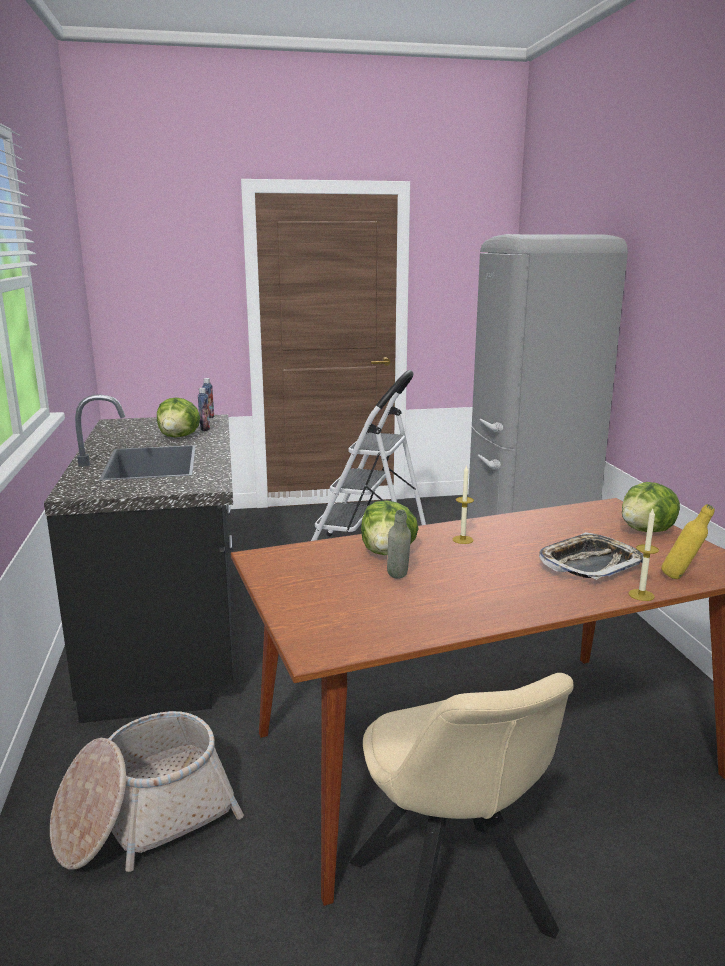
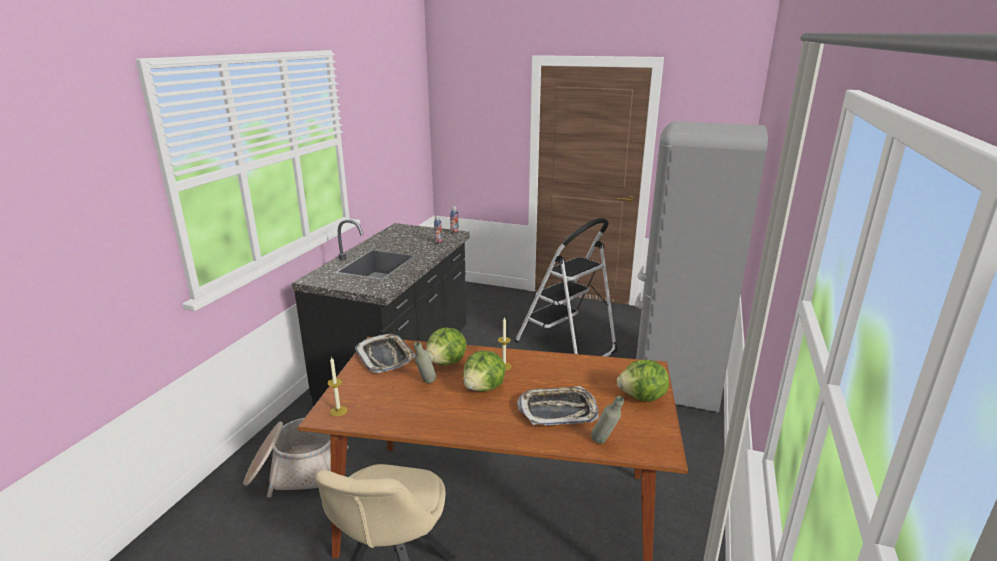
camera: 30 degrees right, 5 degrees up
lettuce [157,398,200,437] -> lettuce moved to [463,350,506,392]
candle [628,509,659,601] -> candle moved to [327,356,347,416]
yellow bottle [661,504,715,579] -> grey bottle [591,396,624,444]
none -> tray [355,334,415,373]

